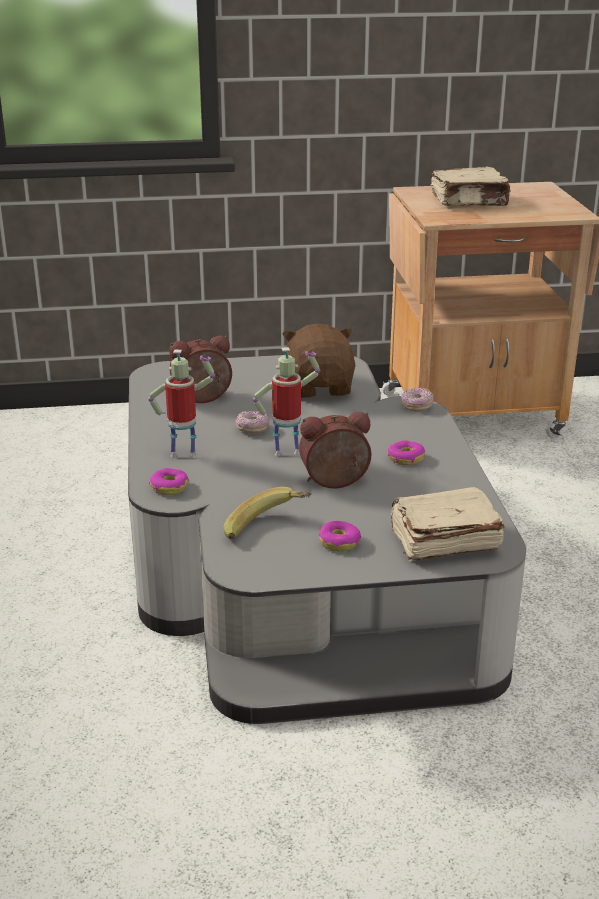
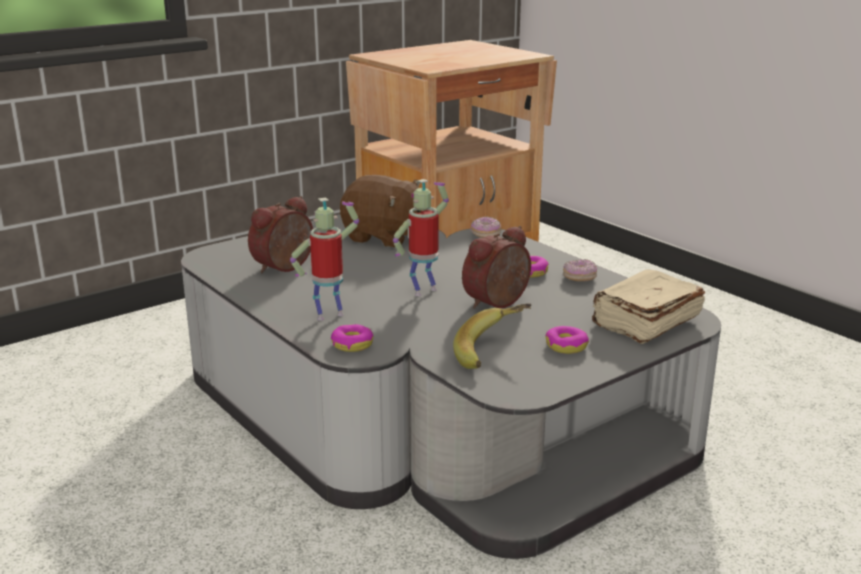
camera: 30 degrees left, 5 degrees down
donut [236,411,269,433] -> donut moved to [563,259,597,281]
brown plush toy [282,324,355,398] -> brown plush toy turned 150 degrees clockwise [340,175,421,247]
beige book [431,167,511,206] -> none

